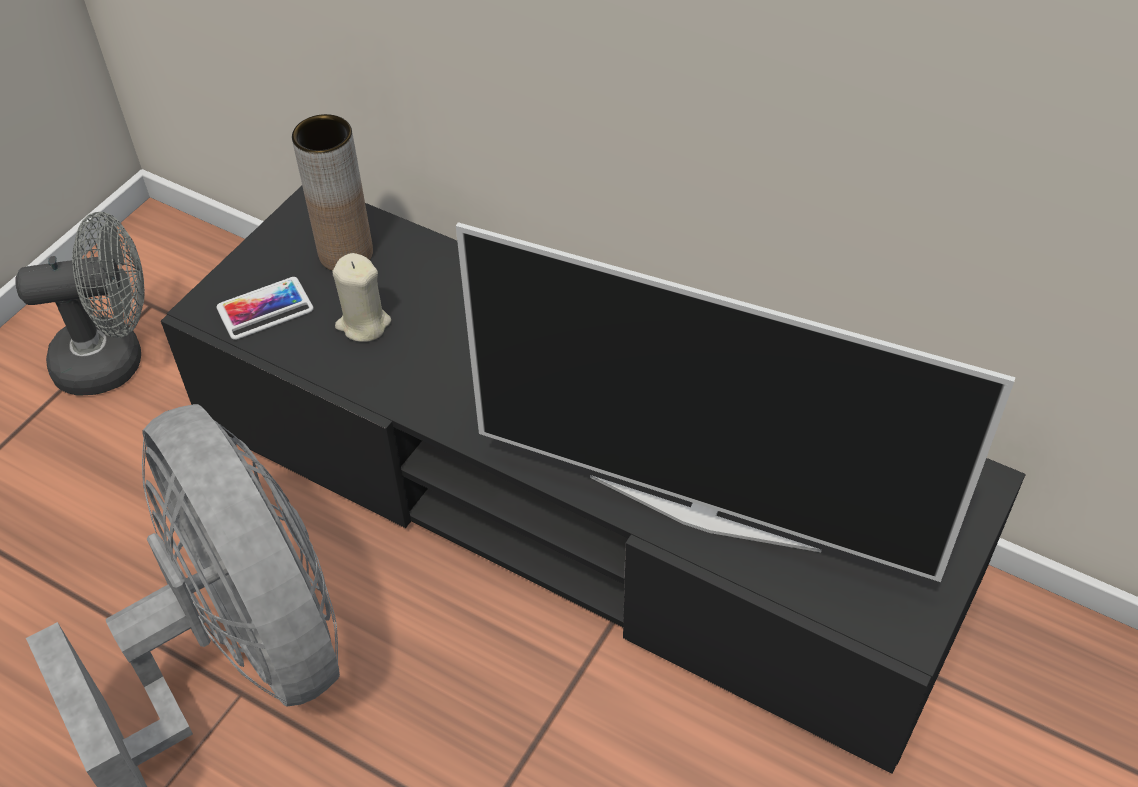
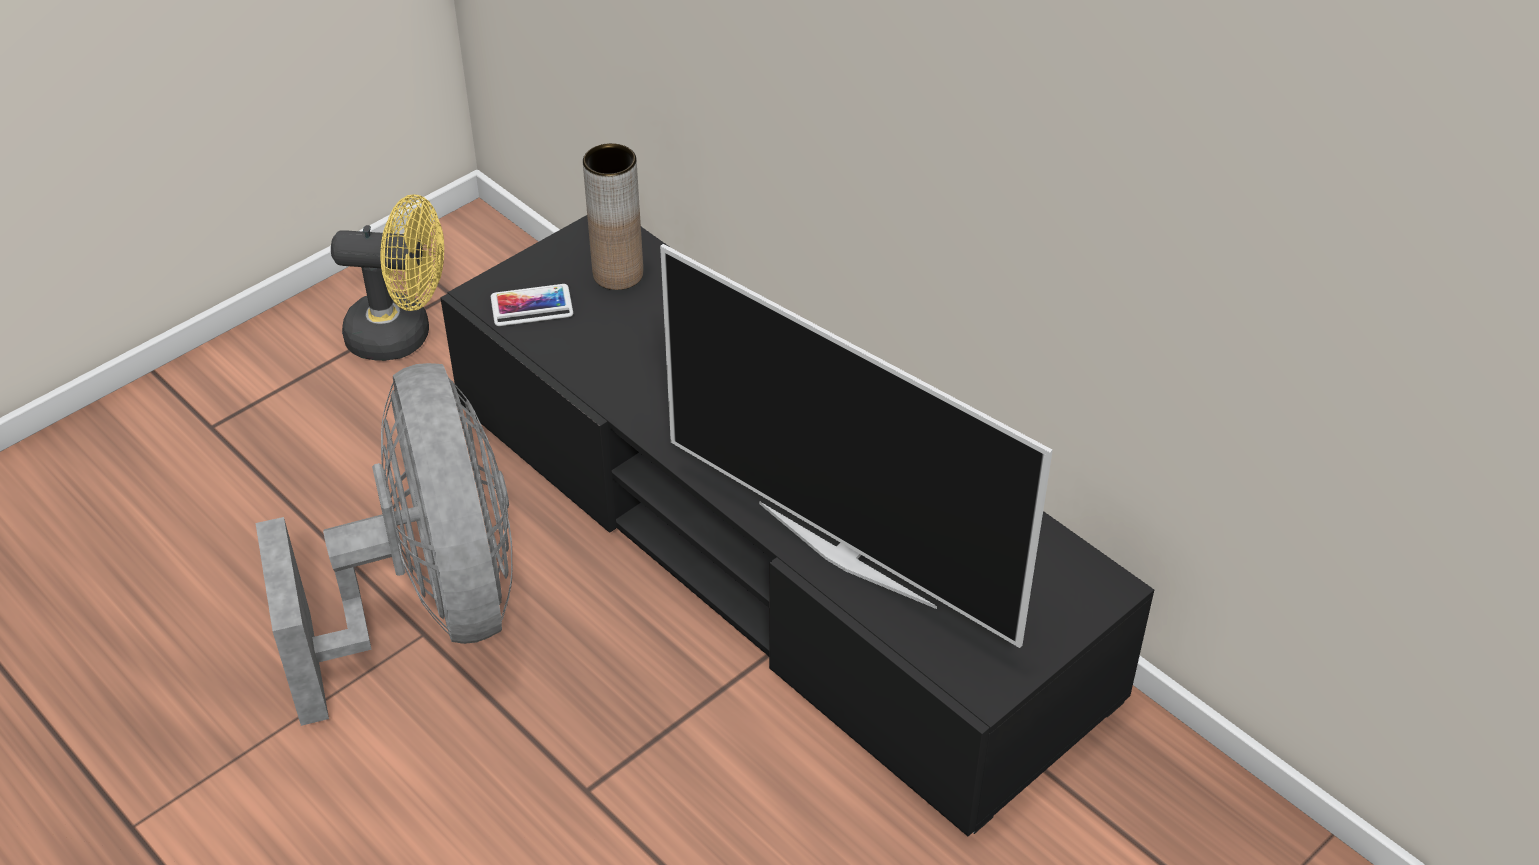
camera: 15 degrees right, 5 degrees down
grey fan [15,212,145,396] -> yellow fan [331,194,444,361]
beige candle [333,253,391,342] -> none

